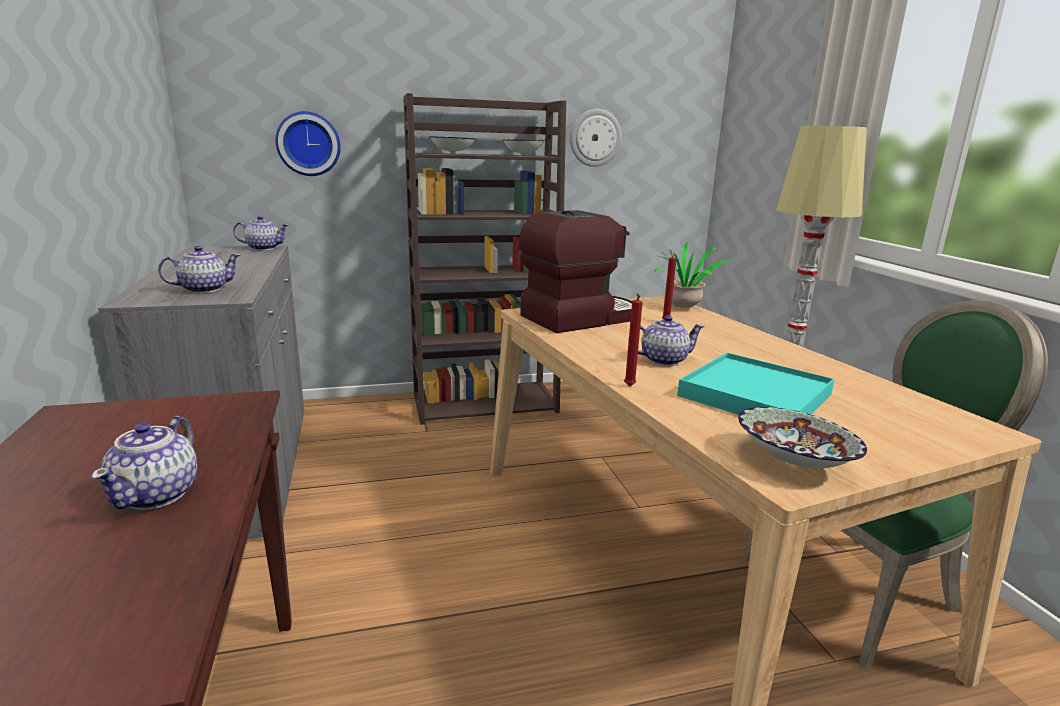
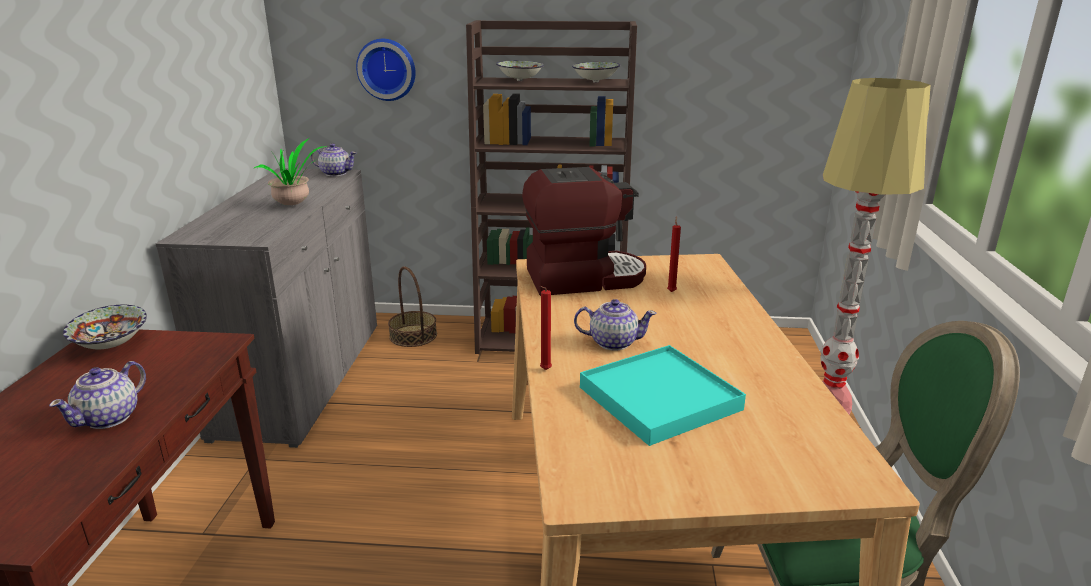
camera: 20 degrees right, 5 degrees up
teapot [158,246,241,293] -> none
wall clock [570,109,622,167] -> none
potted plant [654,241,731,308] -> potted plant moved to [253,138,326,205]
bowl [738,407,867,469] -> bowl moved to [63,305,147,349]
none -> basket [388,266,437,347]

